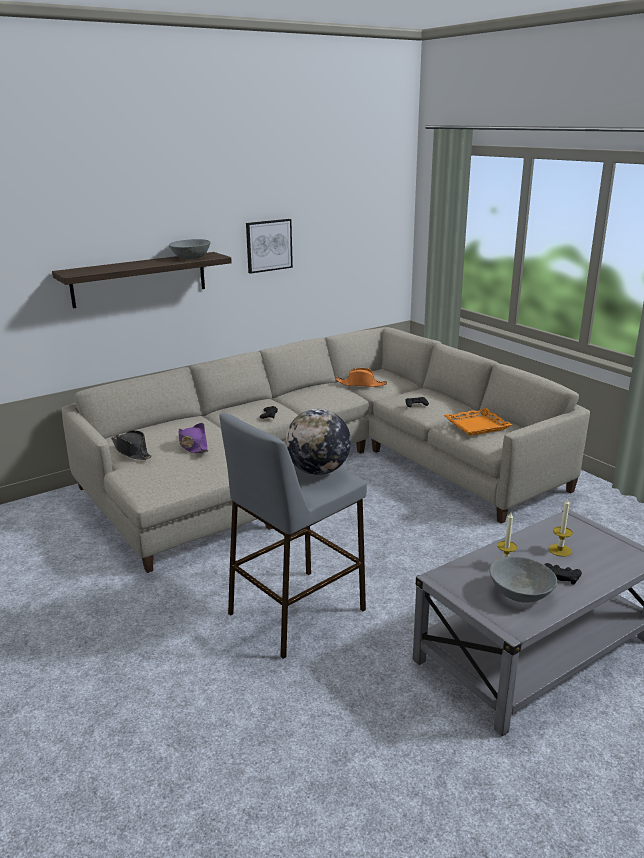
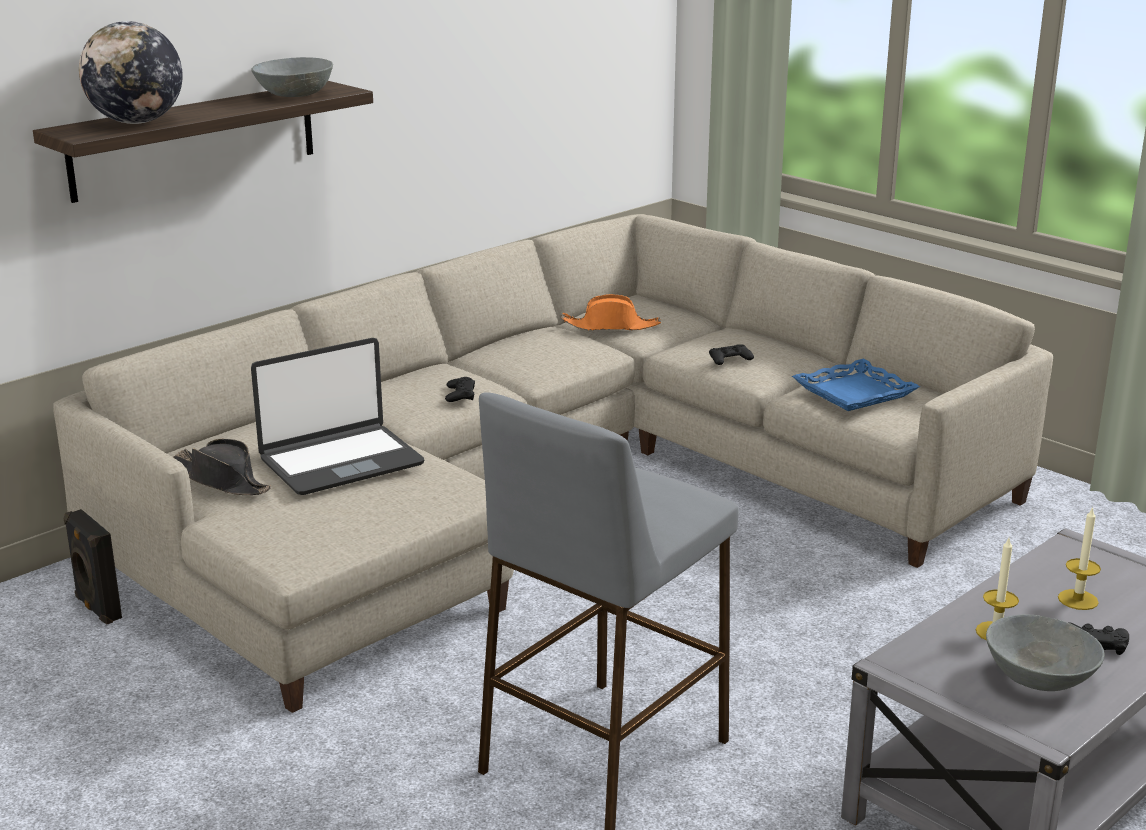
camera: 10 degrees left, 0 degrees up
purple hat [178,423,209,453] -> laptop [251,338,424,495]
picture [246,219,293,274] -> none
globe [285,409,351,475] -> globe moved to [79,21,183,124]
orange tray [444,408,512,436] -> blue tray [792,359,920,411]
none -> black speaker [64,509,122,624]

